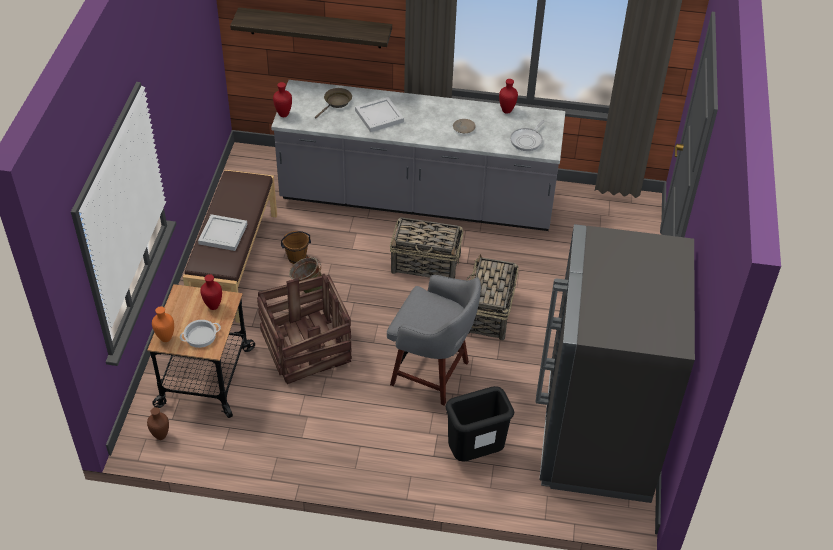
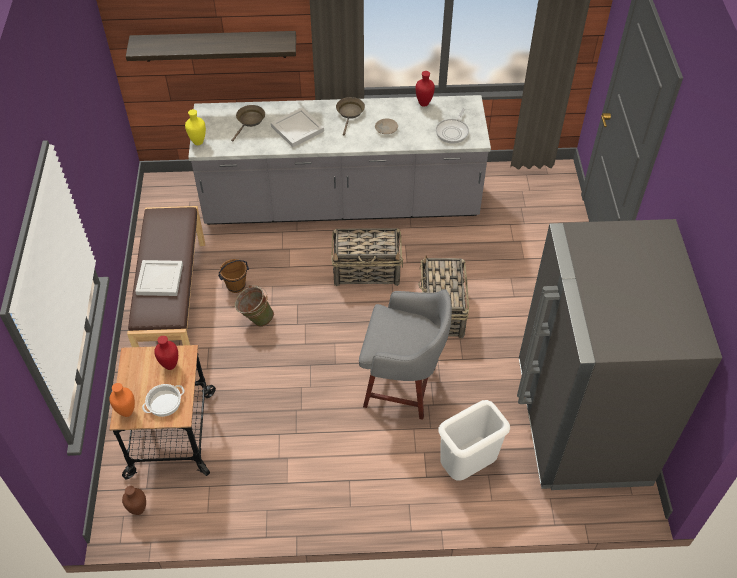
camera: 10 degrees left, 5 degrees up
crate [257,274,352,384] -> none
red vase [273,82,292,117] -> yellow vase [185,109,206,145]
black trash can [445,386,514,462] -> white trash can [438,400,510,481]
none -> brown frying pan [336,97,365,135]

